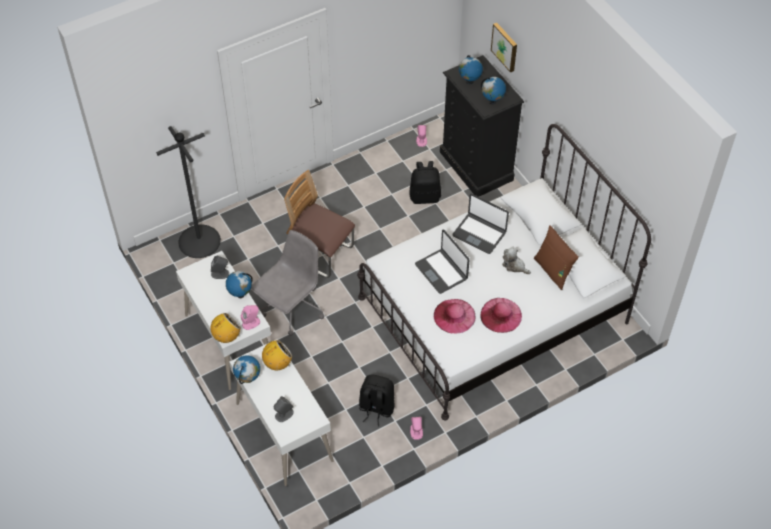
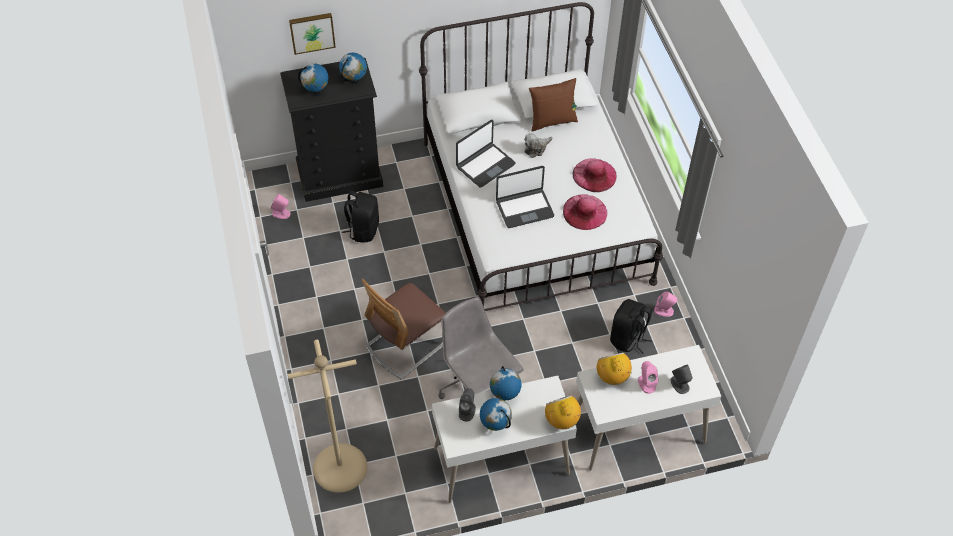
camera: 75 degrees left, 0 degrees up
black clothes rack [156,126,221,258] -> beige clothes rack [288,340,367,493]
globe [233,355,260,384] -> globe moved to [480,398,512,431]
pink speaker [241,305,260,330] -> pink speaker moved to [638,361,658,394]

